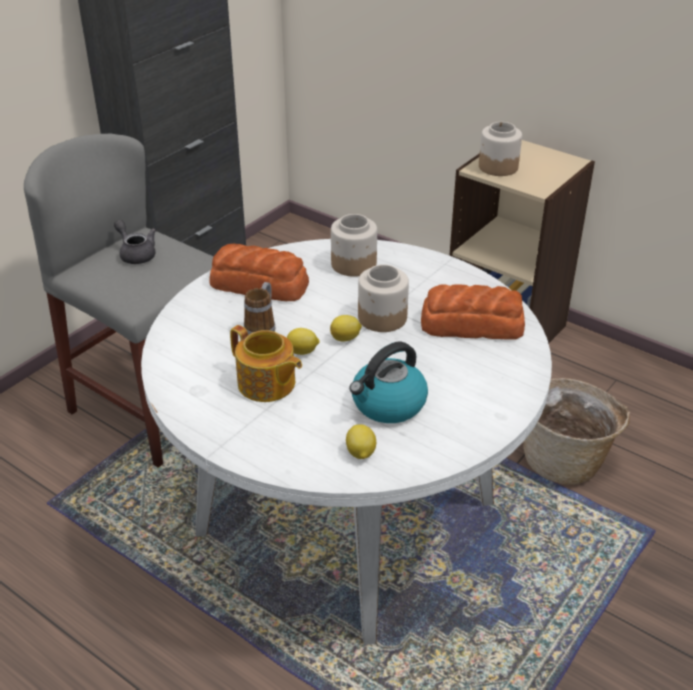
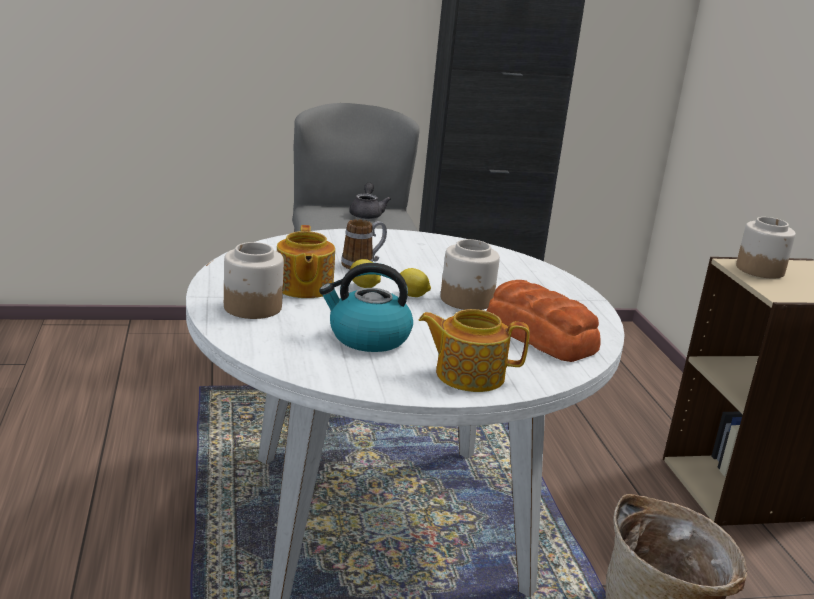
camera: 40 degrees right, 15 degrees down
bread [209,244,309,301] -> none
jar [331,214,377,277] -> jar moved to [224,242,284,319]
lemon [346,424,376,459] -> none
none -> teapot [419,309,530,392]

